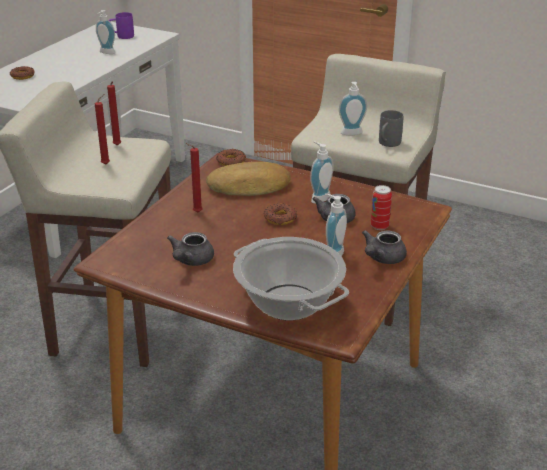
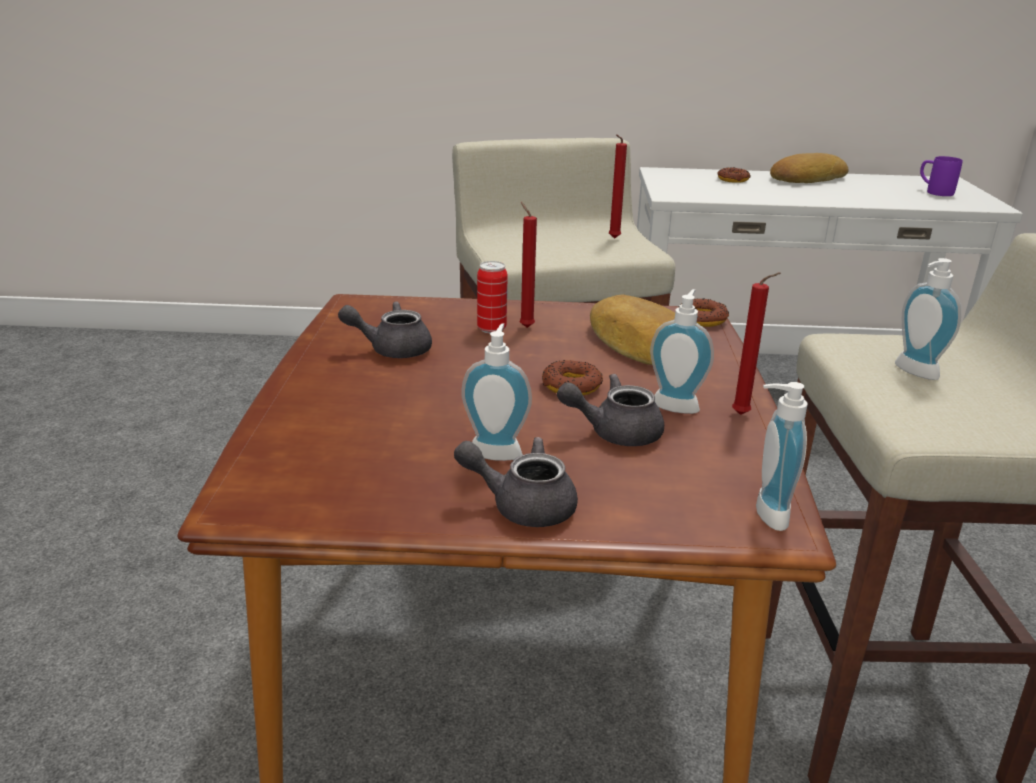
camera: 65 degrees right, 5 degrees down
red candle [95,94,110,165] -> red candle moved to [732,272,781,415]
soap dispenser [96,10,115,54] -> soap dispenser moved to [756,382,808,531]
cooking pot [233,237,349,321] -> none
can [371,185,392,230] -> can moved to [477,261,508,334]
grey mug [379,110,403,147] -> none
none -> bread [770,153,848,183]

